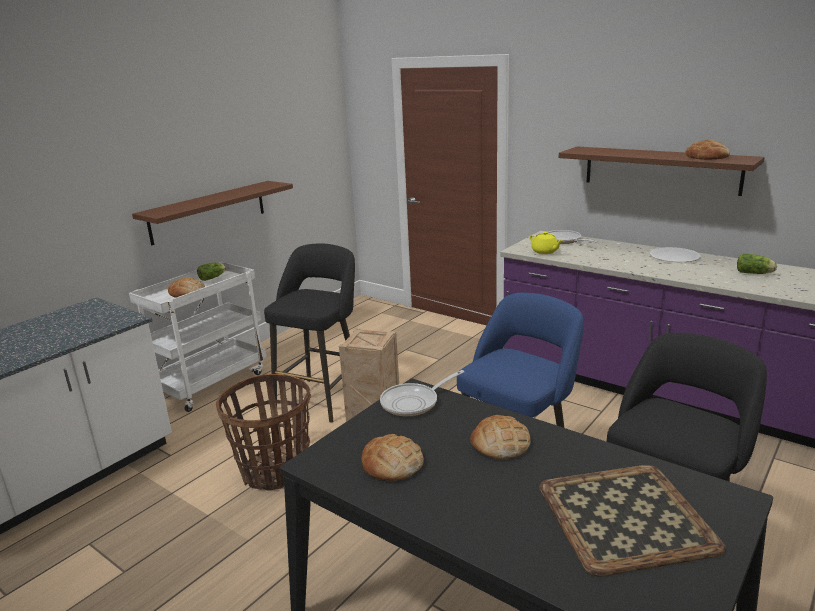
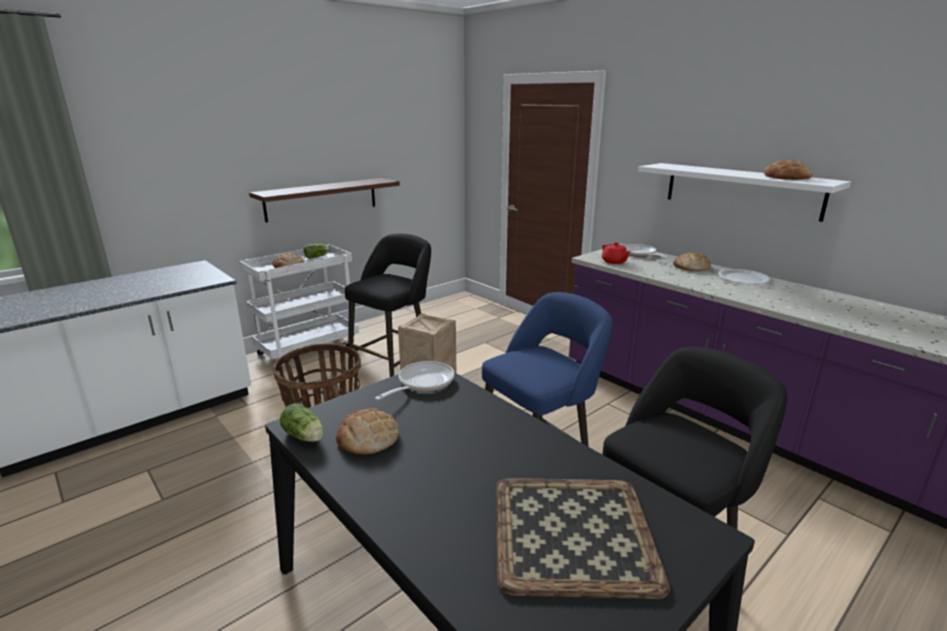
camera: 10 degrees right, 0 degrees up
frying pan [380,370,464,416] -> frying pan turned 150 degrees clockwise [375,361,454,400]
bread [470,415,531,459] -> bread moved to [673,252,711,271]
yellow teapot [530,232,563,254] -> red teapot [602,242,631,264]
brown shelf [559,146,764,196] -> white shelf [638,163,851,222]
lettuce [737,253,777,274] -> lettuce moved to [280,403,324,442]

